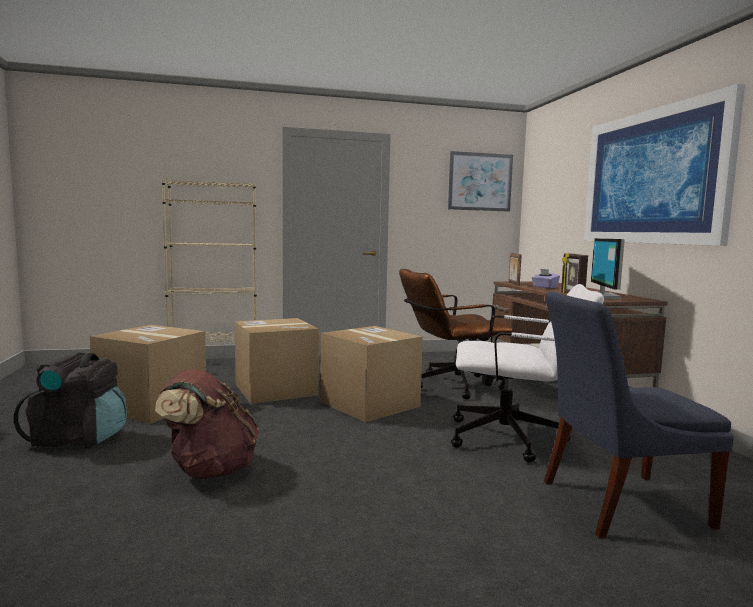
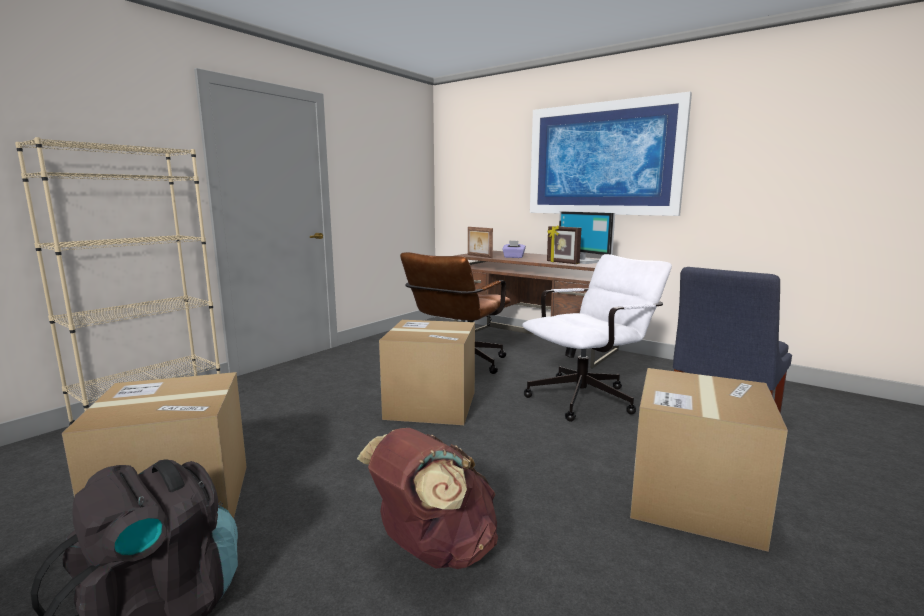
camera: 40 degrees left, 5 degrees up
cardboard box [235,318,319,404] -> cardboard box moved to [630,368,788,552]
picture [448,151,513,212] -> none

